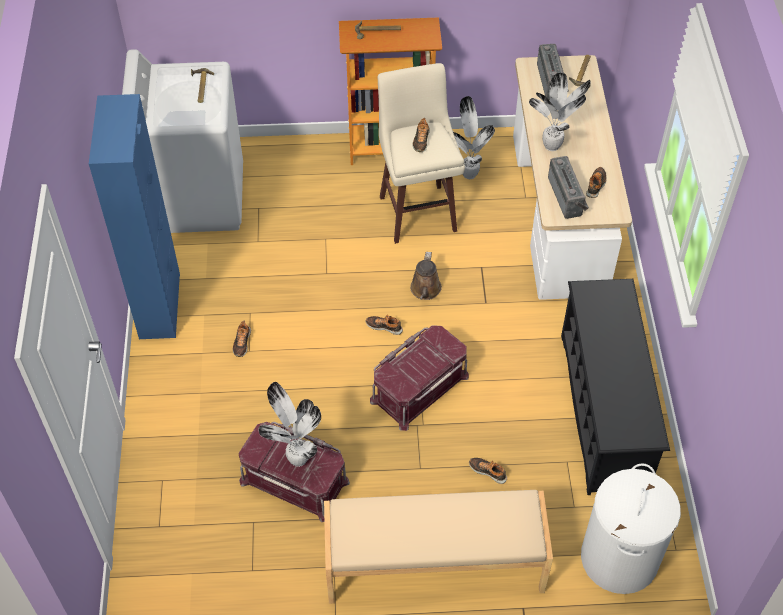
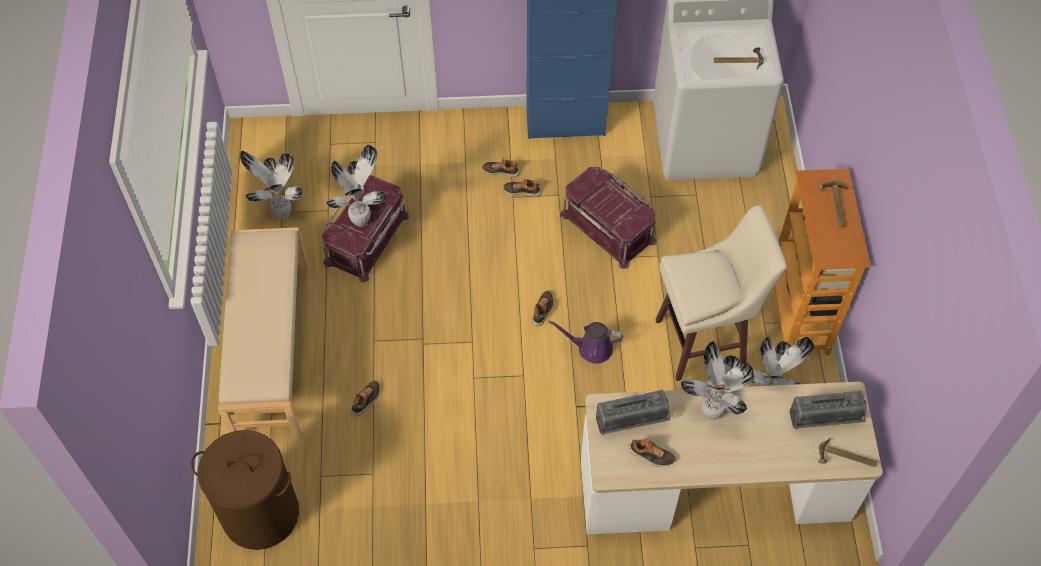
camera: 90 degrees right, 5 degrees up
red storage box [370,326,469,431] -> red storage box moved to [560,167,656,269]
brown watering can [410,252,442,300] -> purple watering can [548,320,623,364]
shoe [412,118,430,152] -> shoe moved to [482,159,520,177]
black shoe rack [561,279,670,495] -> none
white laundry basket [581,463,681,594] -> brown laundry basket [191,430,299,550]
none -> potted plant [240,151,303,220]

